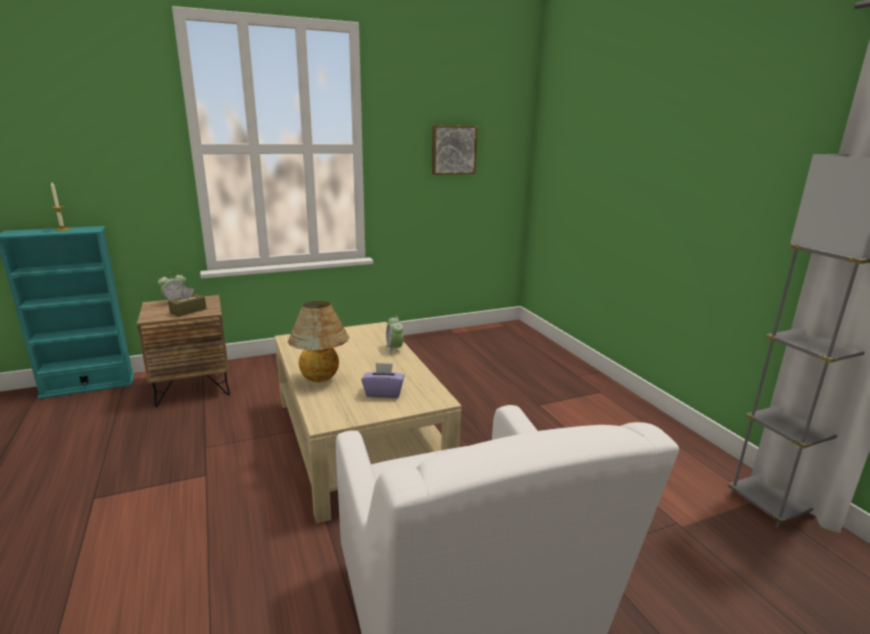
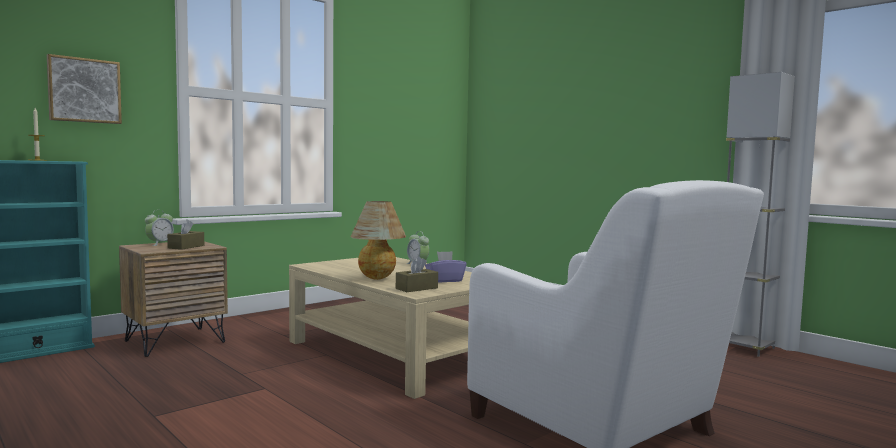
camera: 20 degrees left, 15 degrees down
picture [432,125,478,175] -> picture moved to [47,54,122,124]
none -> brown tissue box [396,256,438,292]

